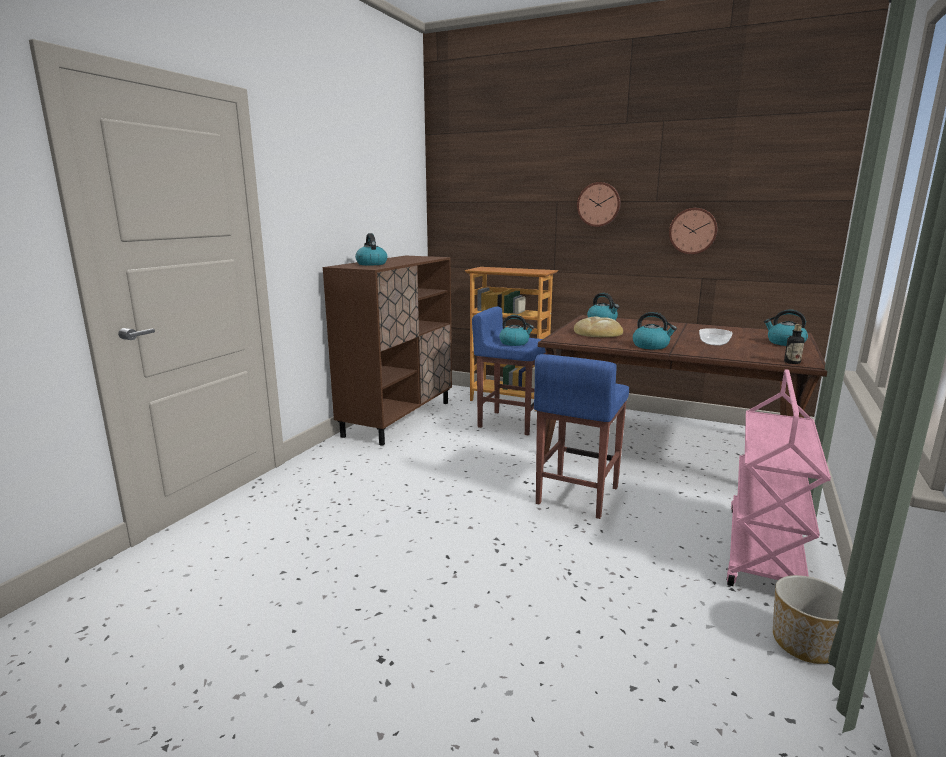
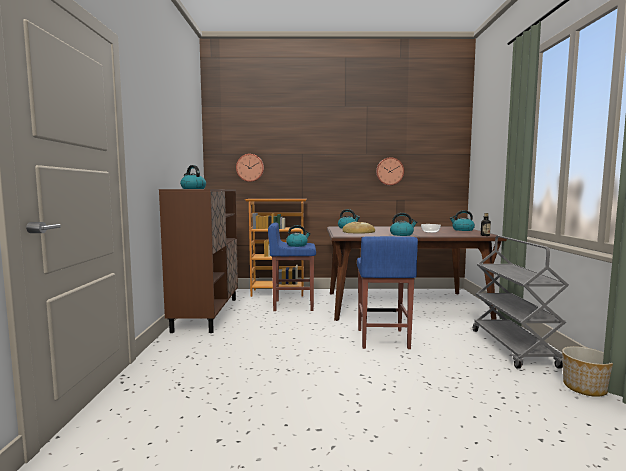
camera: 25 degrees left, 10 degrees down
wall clock [577,182,621,227] -> wall clock moved to [236,154,264,182]
pink cart [726,369,831,586] -> grey cart [473,235,569,368]

